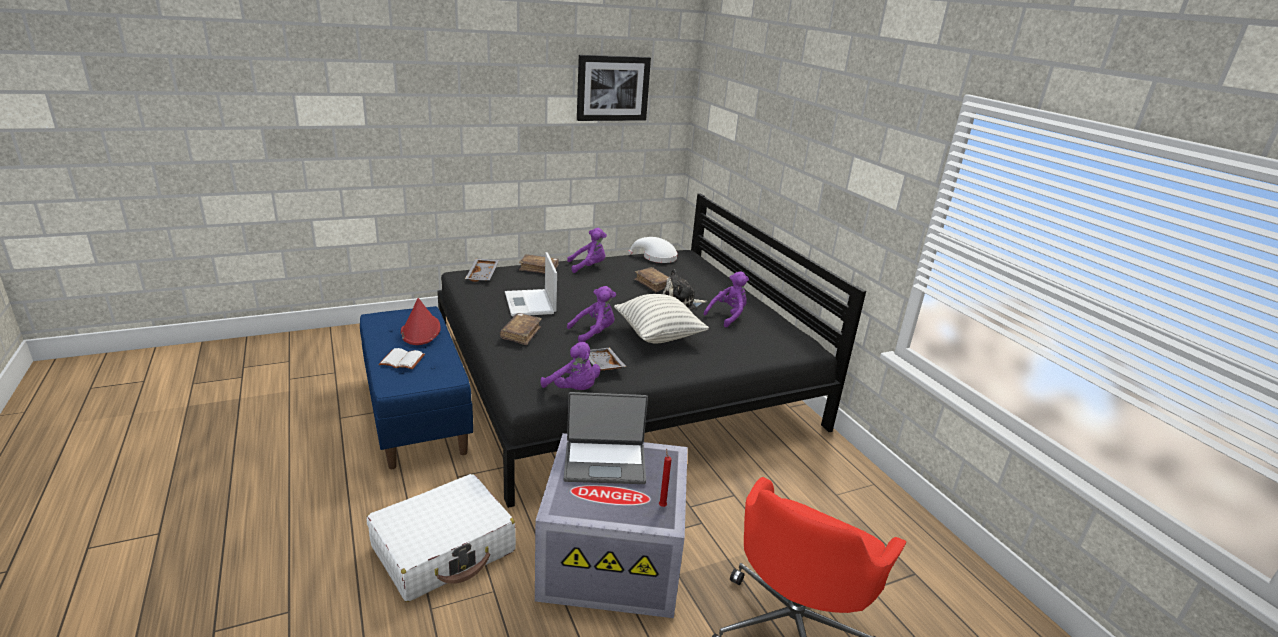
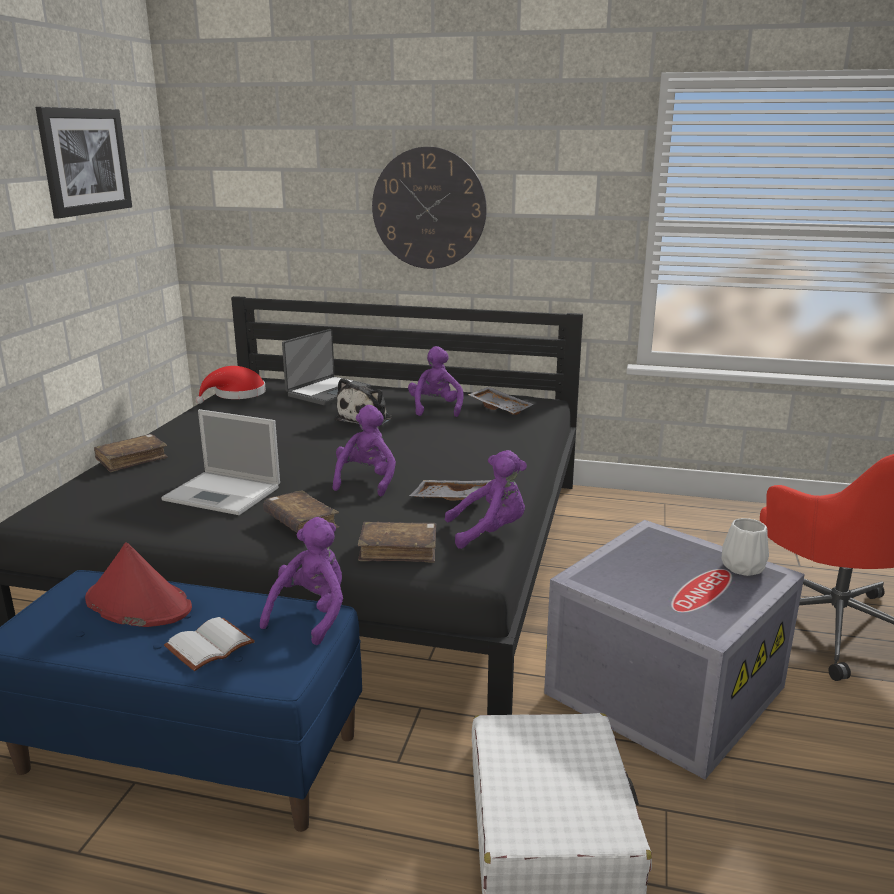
camera: 50 degrees left, 5 degrees down
grey tray [465,259,499,282] -> grey tray moved to [468,387,534,415]
laptop [564,392,648,484] -> laptop moved to [282,329,371,405]
purple plush toy [567,228,607,273] -> purple plush toy moved to [260,517,343,645]
pillow [614,294,709,344] -> none
white hat [628,237,677,263] -> red hat [196,366,266,404]
brown book [635,267,669,292] -> brown book moved to [358,522,436,563]
red candle [659,448,672,507] -> white vase [721,518,769,576]
none -> wall clock [372,147,487,269]

